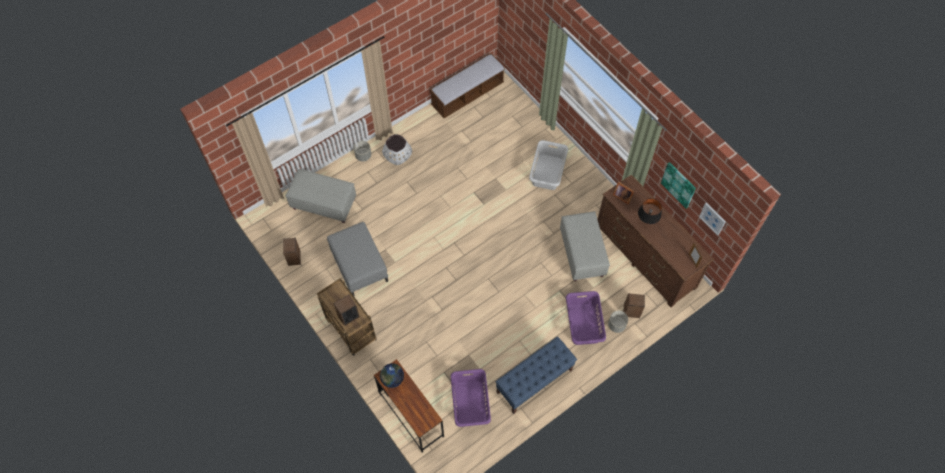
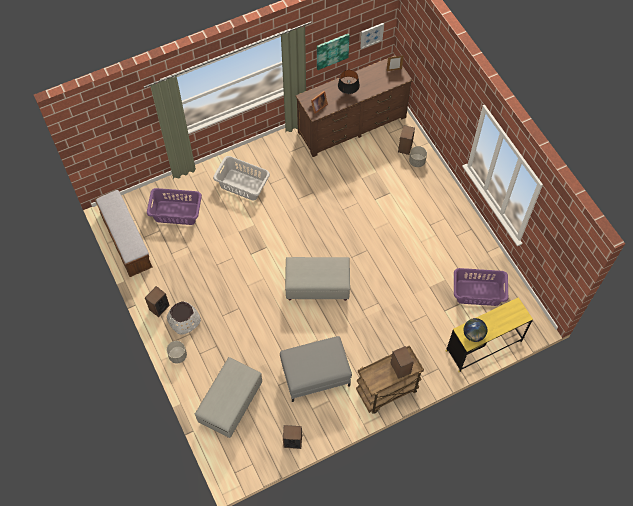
camera: 80 degrees left, 0 degrees up
brown desk [374,359,444,453] -> yellow desk [445,297,533,372]
blue bench [496,336,577,414] -> none
grey ottoman [560,211,610,281] -> grey ottoman moved to [285,257,350,301]
purple laundry basket [566,291,606,345] -> purple laundry basket moved to [147,188,202,225]
none -> speaker [145,286,170,317]

